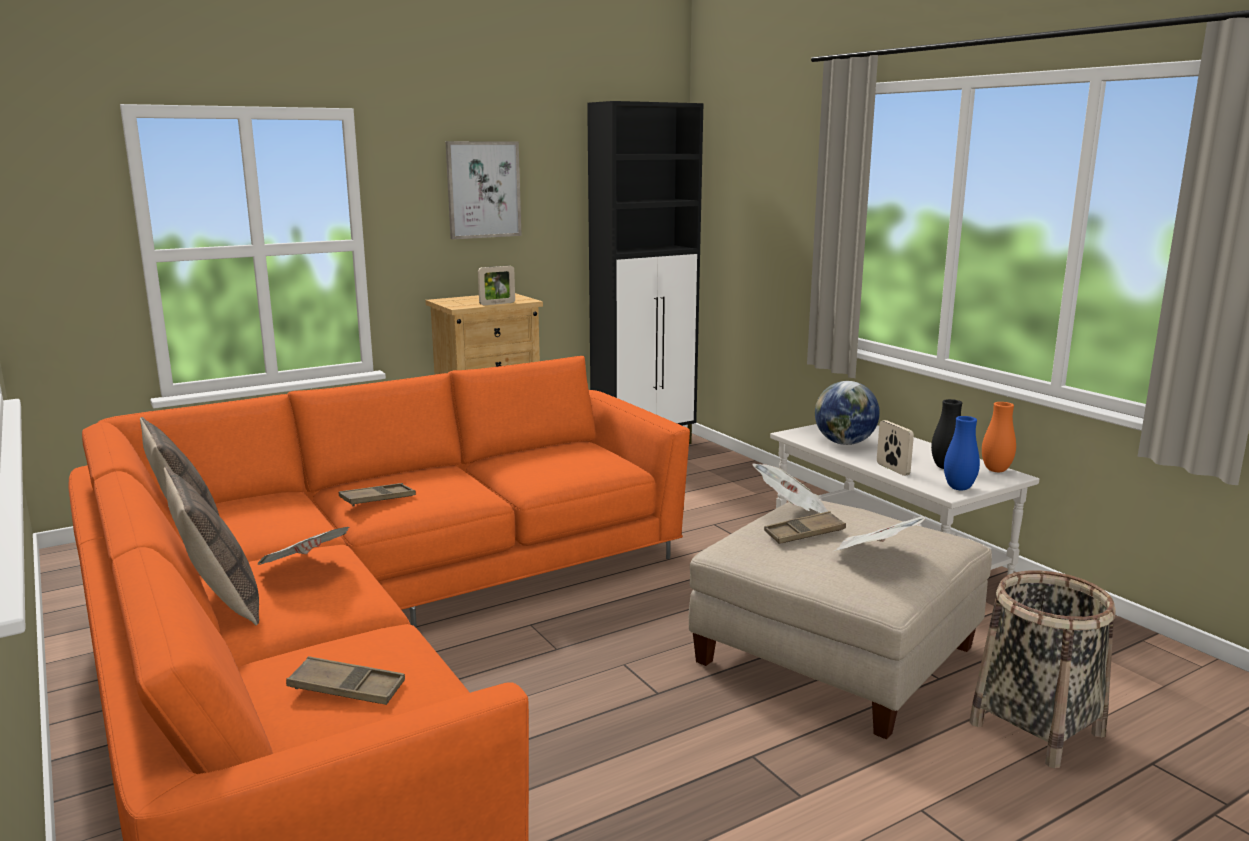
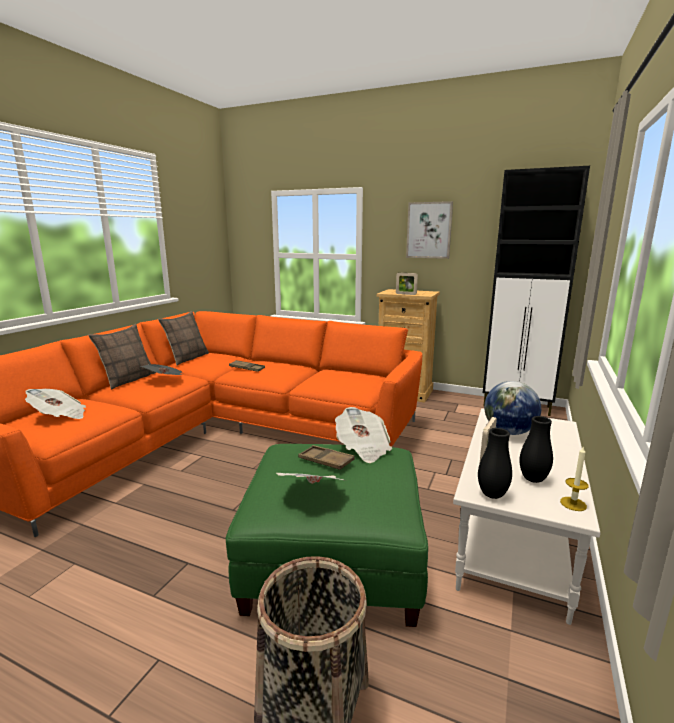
camera: 55 degrees right, 0 degrees up
brown tray [286,656,405,705] -> newspaper [25,389,86,419]
beige ottoman [689,500,992,739] -> green ottoman [226,444,428,627]
blue vase [944,416,980,490] -> black vase [478,428,512,499]
orange vase [982,402,1016,472] -> candle [560,446,589,511]

